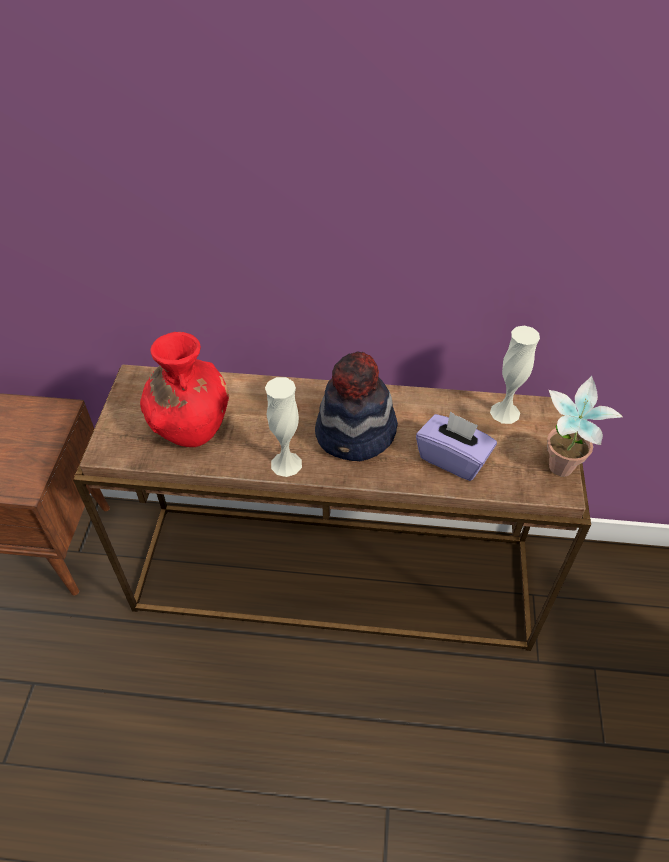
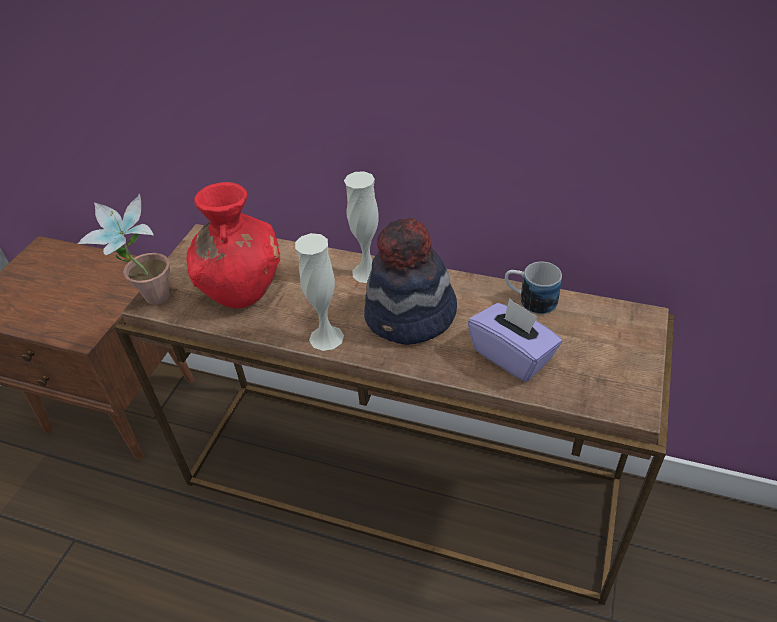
camera: 15 degrees right, 5 degrees down
white vase [490,326,540,424] -> white vase moved to [344,171,379,283]
potted plant [547,376,623,477] -> potted plant moved to [77,193,170,305]
none -> mug [505,262,562,314]

